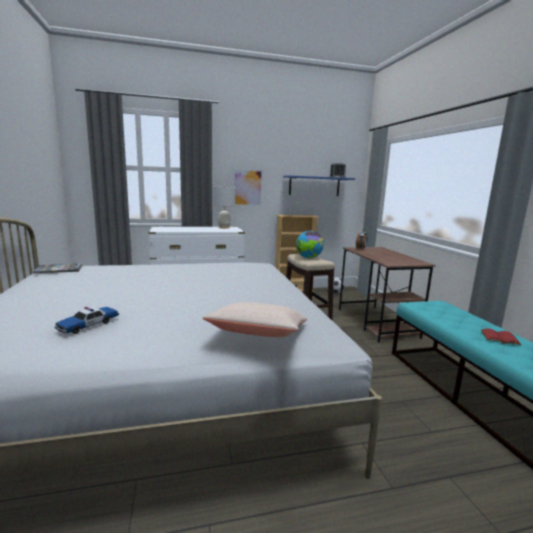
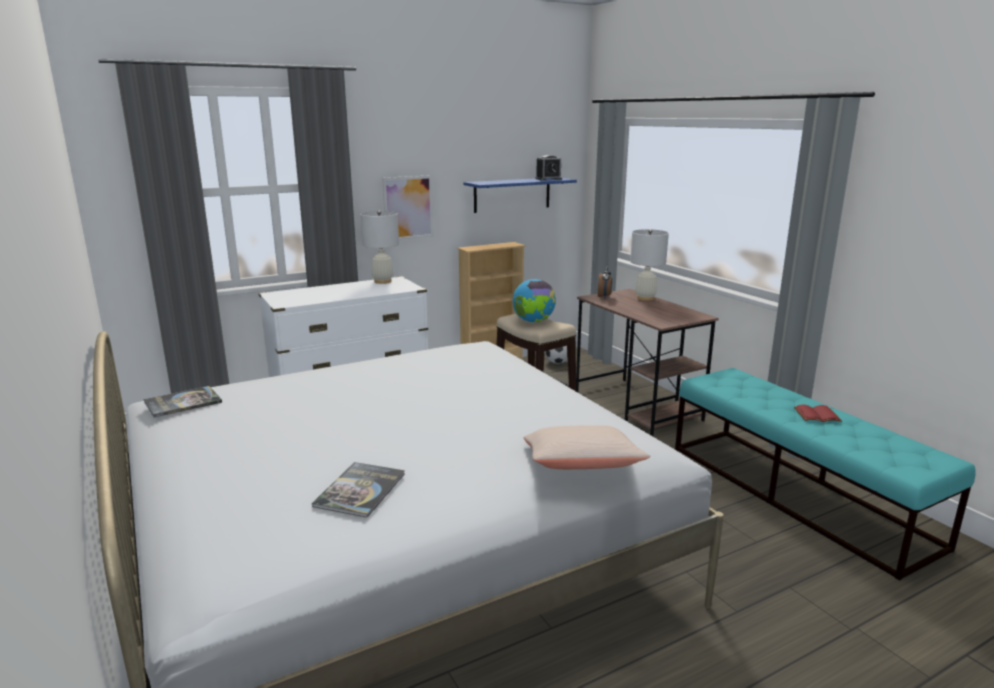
camera: 15 degrees left, 5 degrees up
toy car [55,307,119,334] -> book [312,462,405,518]
none -> white table lamp [630,229,669,301]

